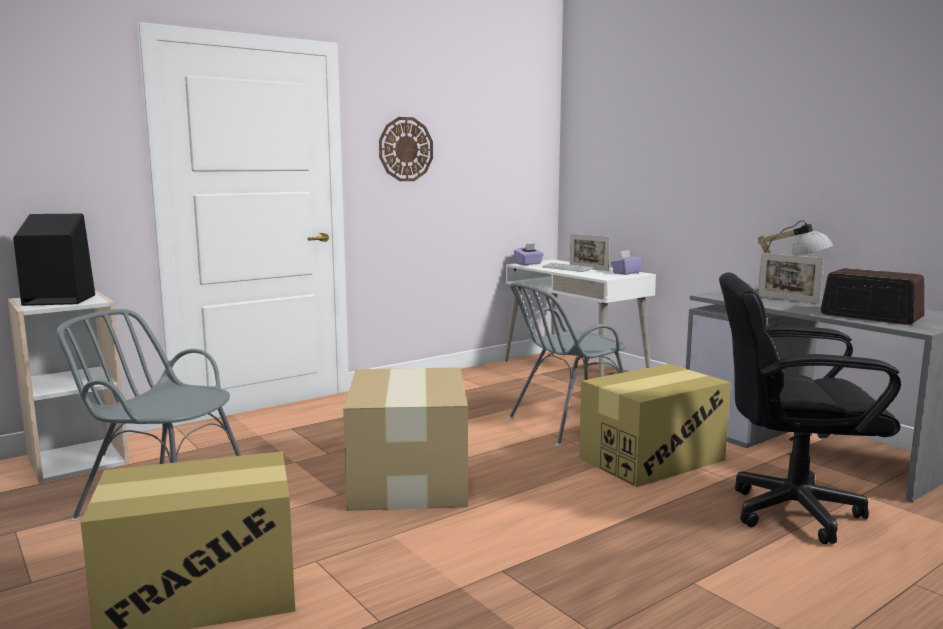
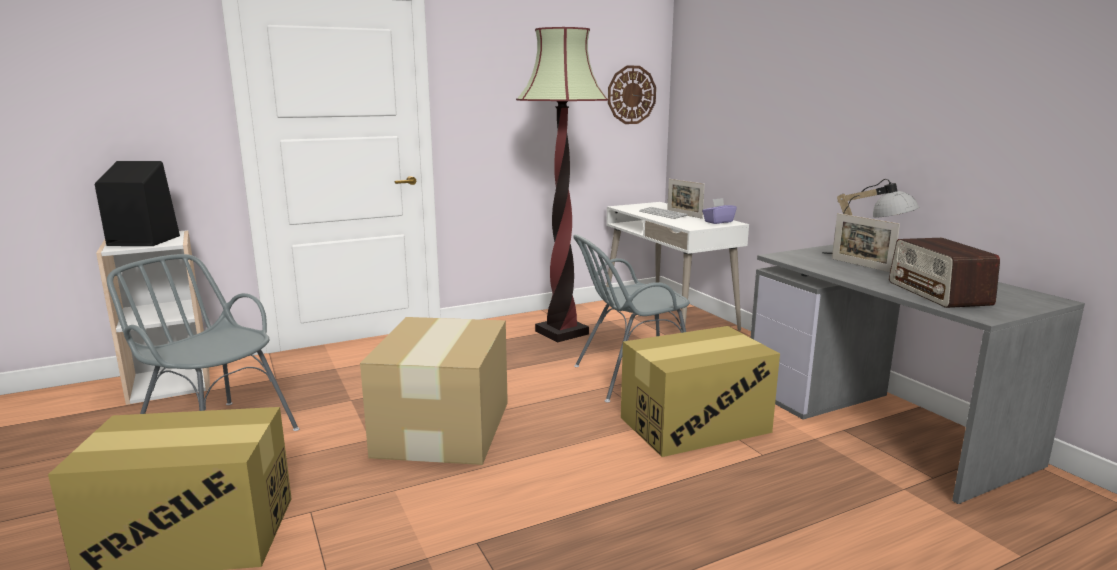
camera: 10 degrees right, 5 degrees up
wall clock [379,117,433,181] -> wall clock moved to [608,66,656,124]
purple tissue box [514,244,544,265] -> none
black office chair [719,272,901,544] -> none
radio [821,268,924,325] -> radio turned 150 degrees counterclockwise [889,238,1000,308]
none -> floor lamp [516,27,608,343]

